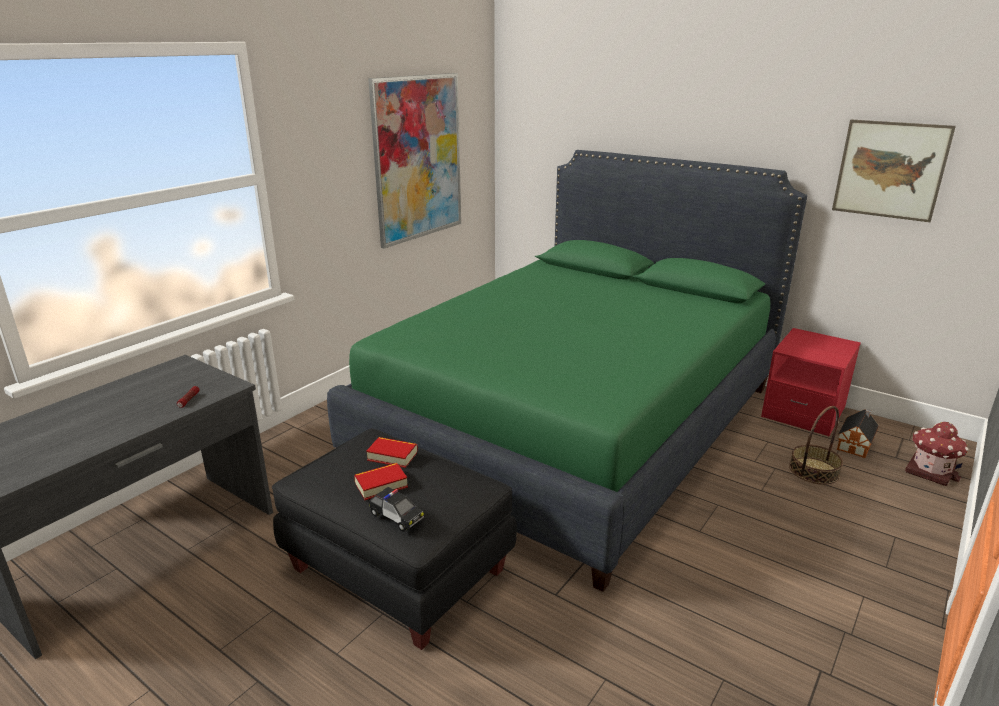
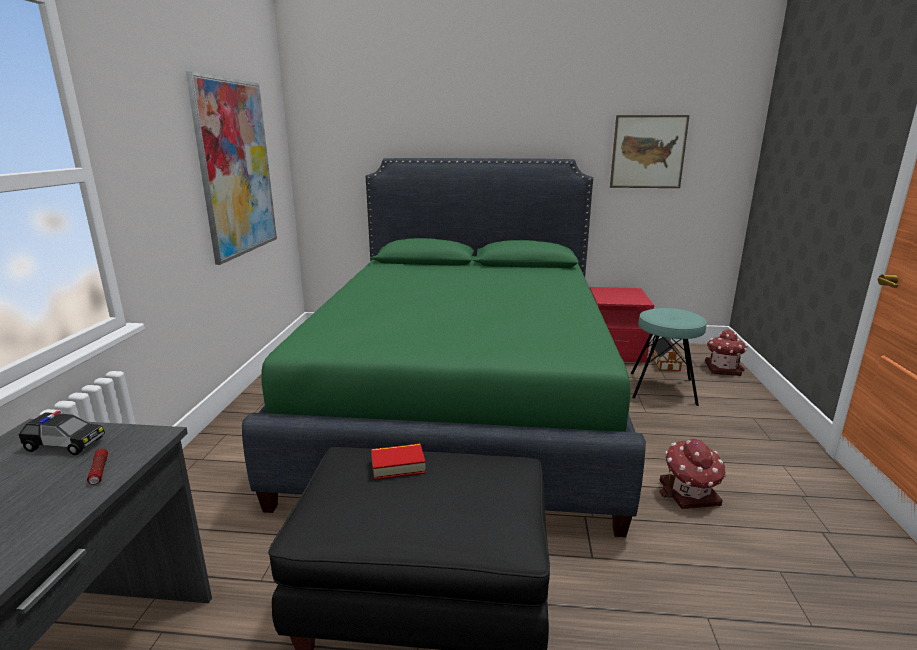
camera: 30 degrees left, 5 degrees down
book [354,463,408,500] -> none
toy car [369,487,425,532] -> toy car moved to [19,410,105,455]
basket [789,406,843,485] -> turquoise stool [631,308,707,406]
none -> toy house [659,438,726,509]

